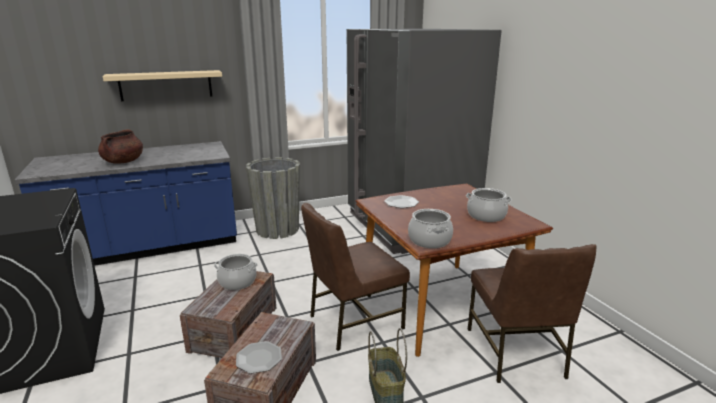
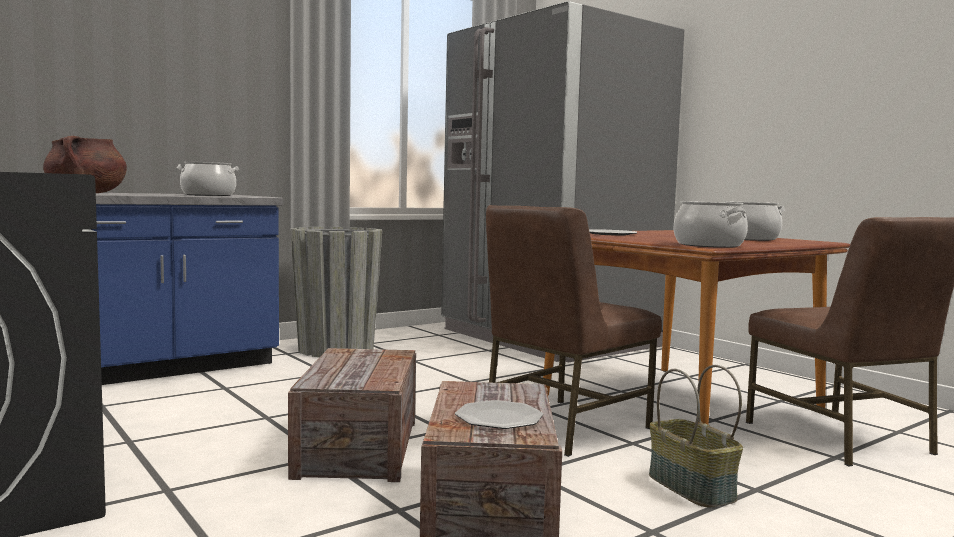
camera: 15 degrees left, 15 degrees down
beige shelf [103,70,222,101] -> none
cooking pot [214,254,258,290] -> cooking pot moved to [177,162,239,196]

